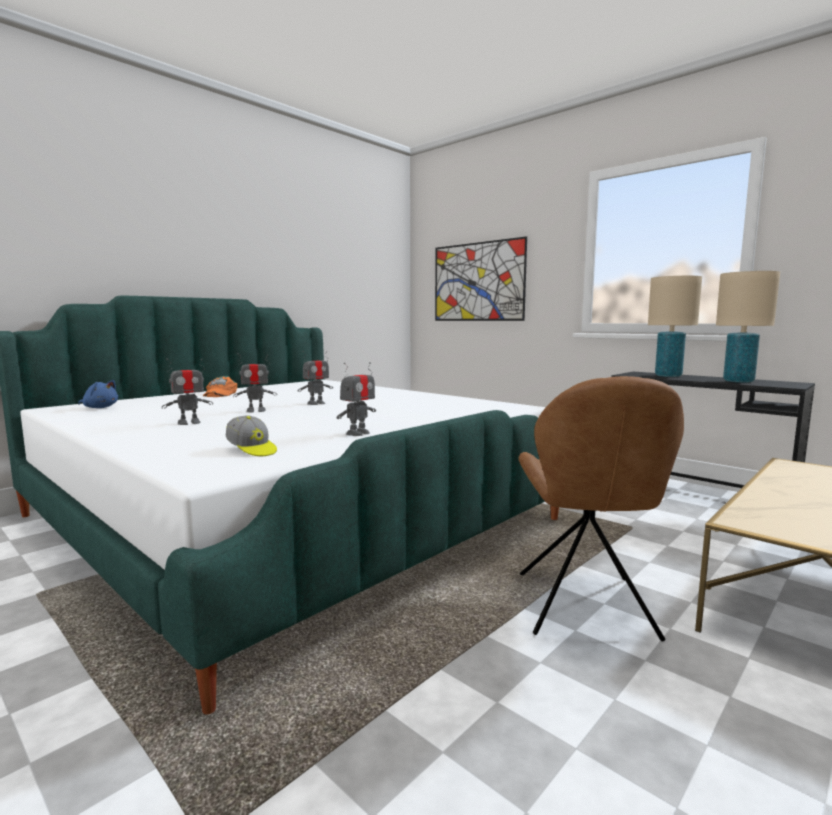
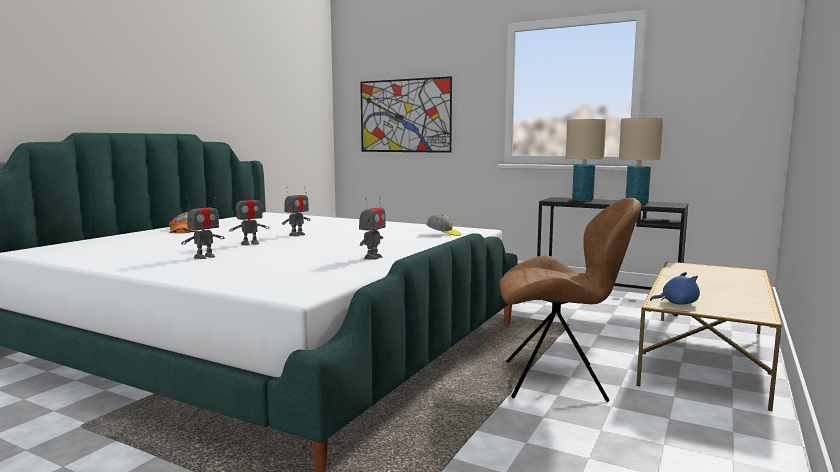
camera: 15 degrees left, 0 degrees up
blue plush toy [78,380,118,408] -> blue plush toy moved to [650,272,700,305]
cap [226,415,277,456] -> cap moved to [426,214,461,236]
brown chair [518,376,684,641] -> brown chair turned 75 degrees counterclockwise [499,198,641,402]

